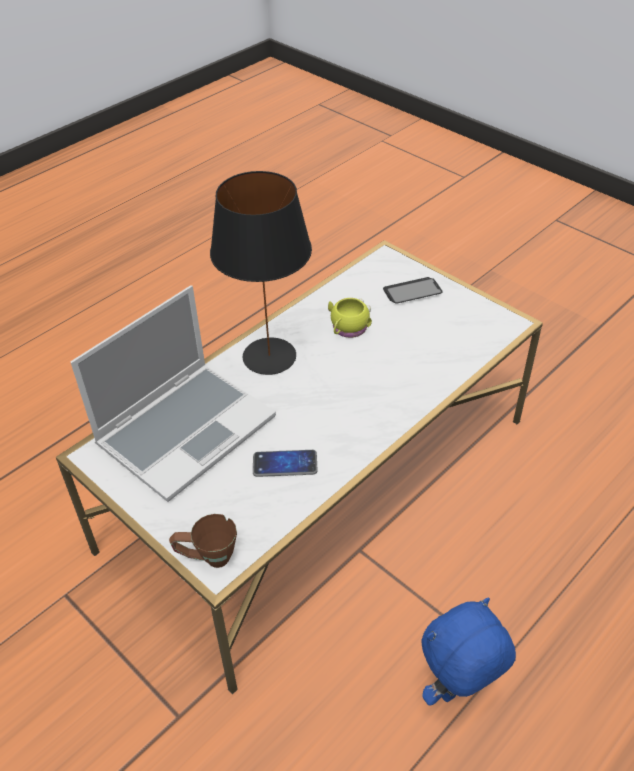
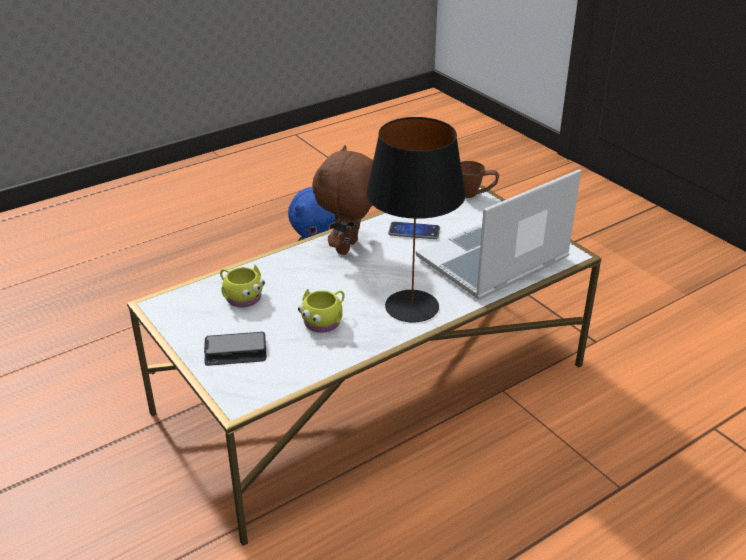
camera: 170 degrees left, 10 degrees down
none -> yellow mug [220,265,265,307]
none -> brown plush toy [312,145,373,255]

